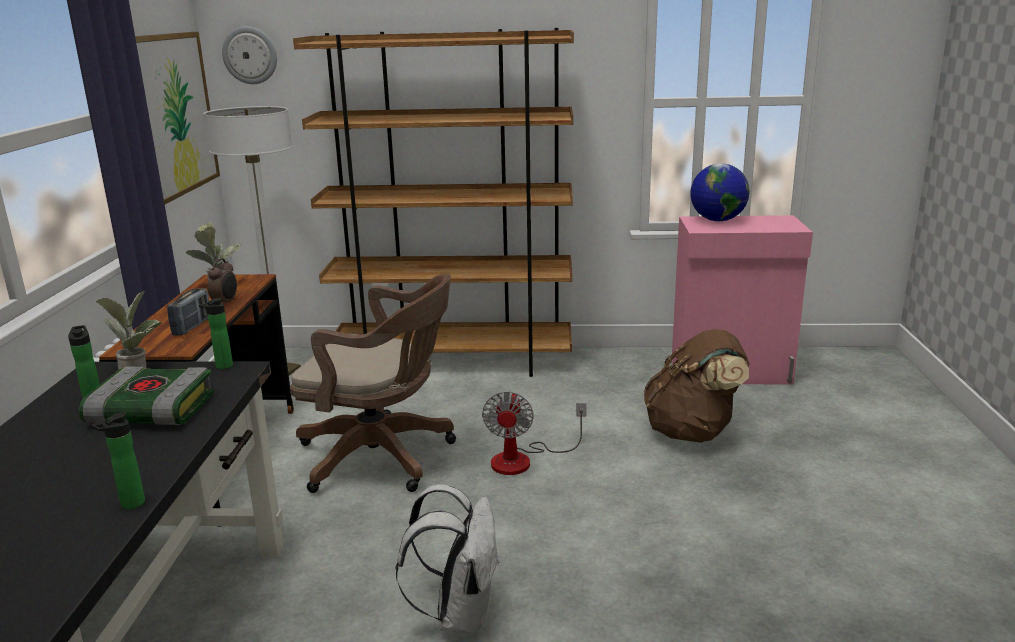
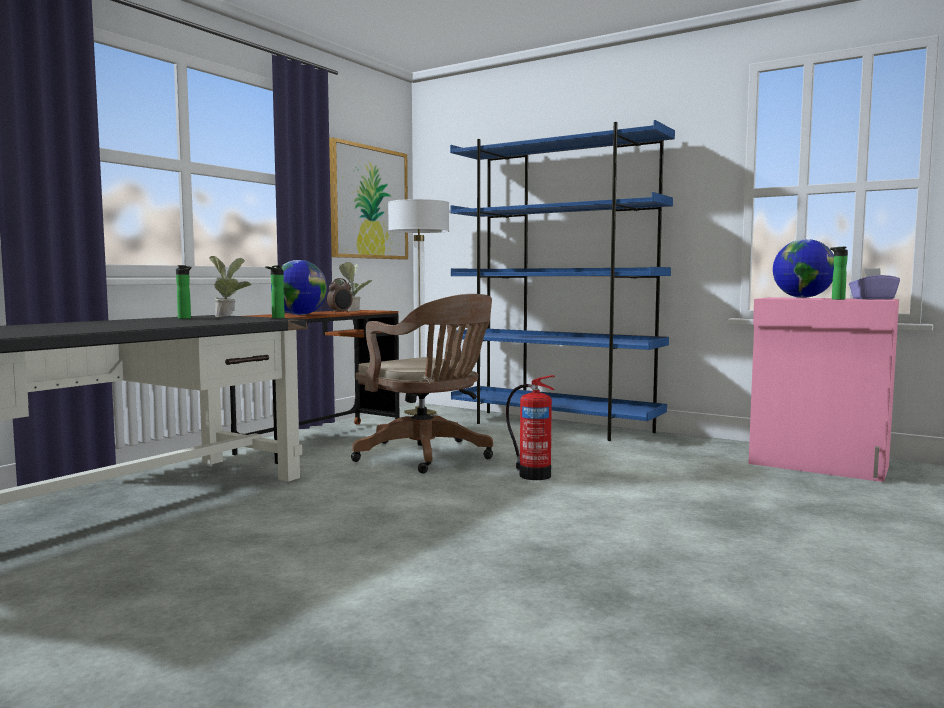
camera: 30 degrees right, 15 degrees down
book [79,367,215,425] -> none
bottle [91,412,145,509] -> bottle moved to [830,247,848,300]
radio [167,288,209,336] -> globe [271,260,327,315]
wall clock [222,26,277,84] -> none
brown bookcase [293,28,574,377] -> blue bookcase [450,120,675,441]
white backpack [395,484,499,633] -> none
fan [482,390,586,475] -> fire extinguisher [506,375,555,480]
brown backpack [644,329,750,443] -> none
none -> purple tissue box [849,268,900,300]

